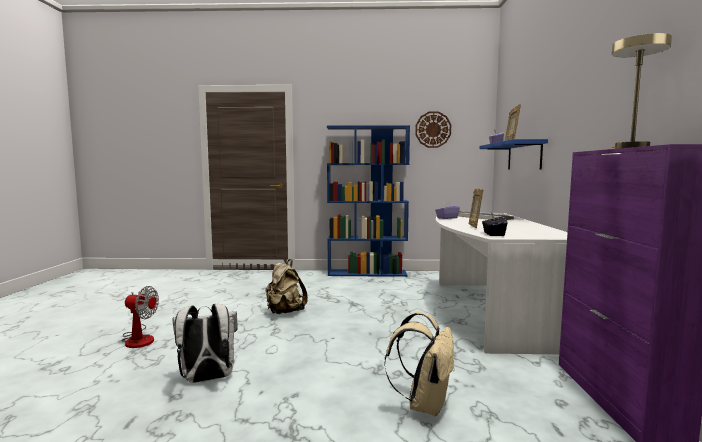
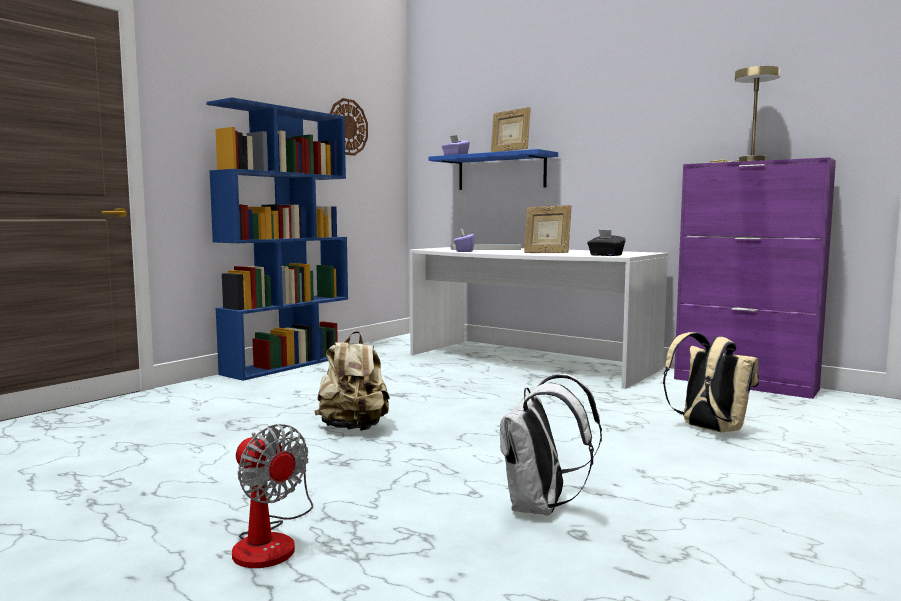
camera: 55 degrees left, 0 degrees up
fan [122,286,159,348] -> fan turned 90 degrees clockwise [232,424,313,568]

